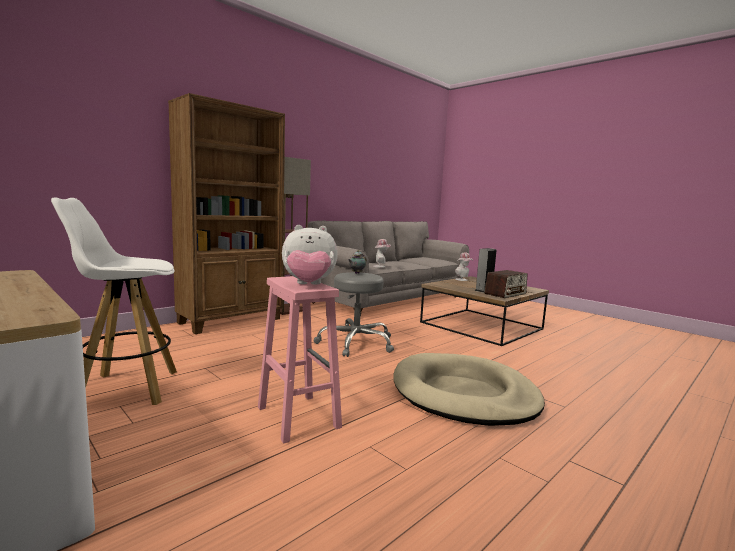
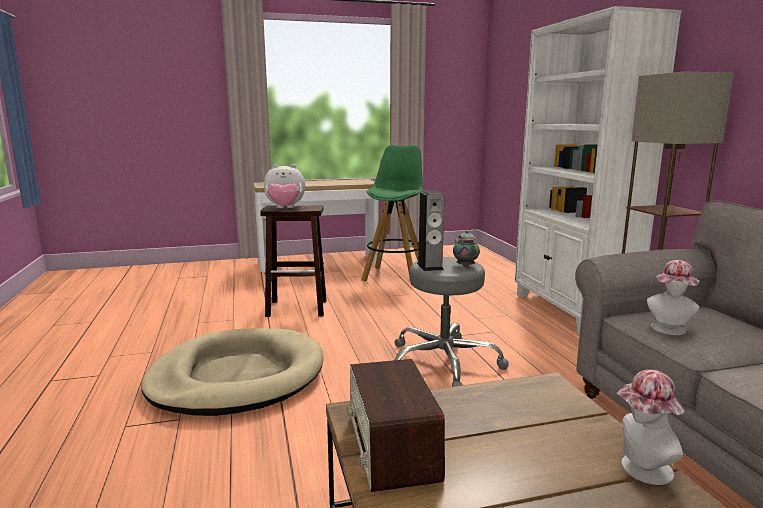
camera: 120 degrees right, 5 degrees up
white stool [51,197,177,405] -> green stool [361,145,423,285]
brown bookcase [168,93,285,334] -> white bookcase [515,6,682,335]
pink stool [258,276,342,444] -> brown stool [260,205,327,317]
plush toy [282,225,338,285] -> plush toy turned 120 degrees counterclockwise [264,164,305,208]
speaker [475,248,496,293] -> speaker moved to [417,190,444,271]

